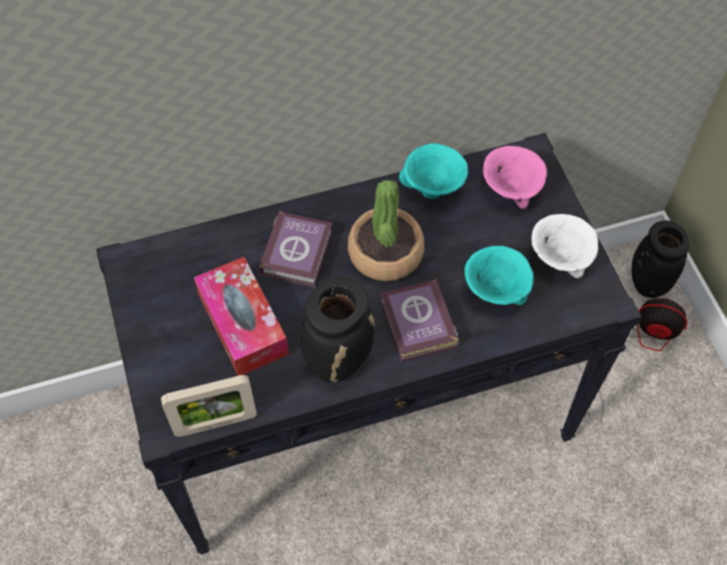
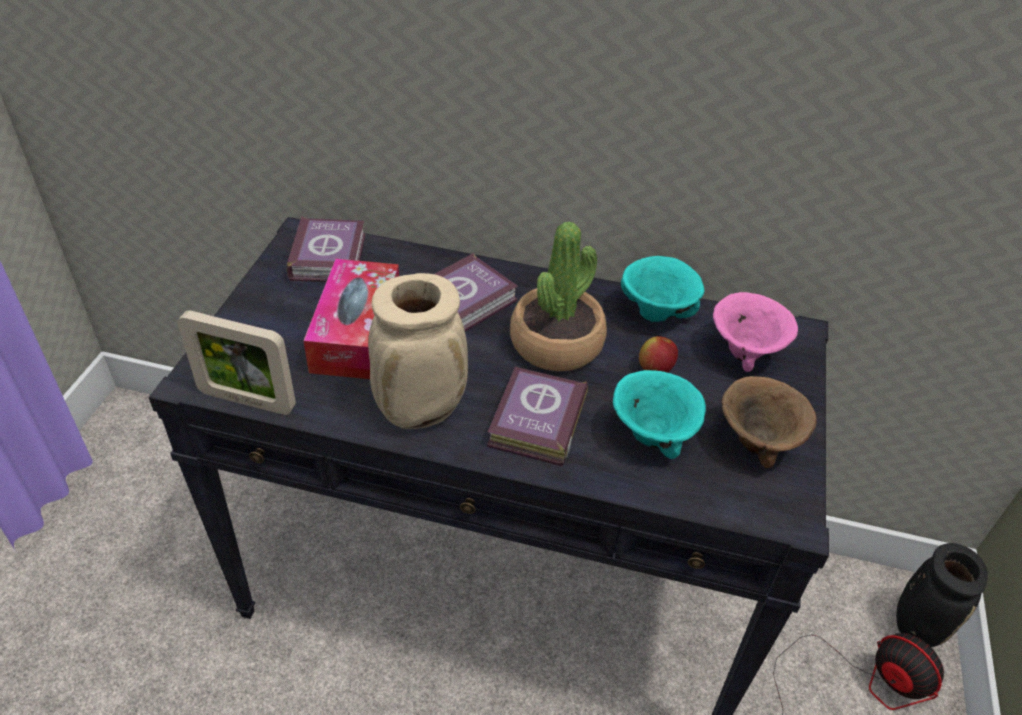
camera: 30 degrees right, 15 degrees down
black vase [301,277,375,383] -> beige vase [368,273,468,429]
white bowl [532,214,598,278] -> brown bowl [722,376,817,468]
none -> book [286,216,365,282]
none -> apple [639,336,678,373]

